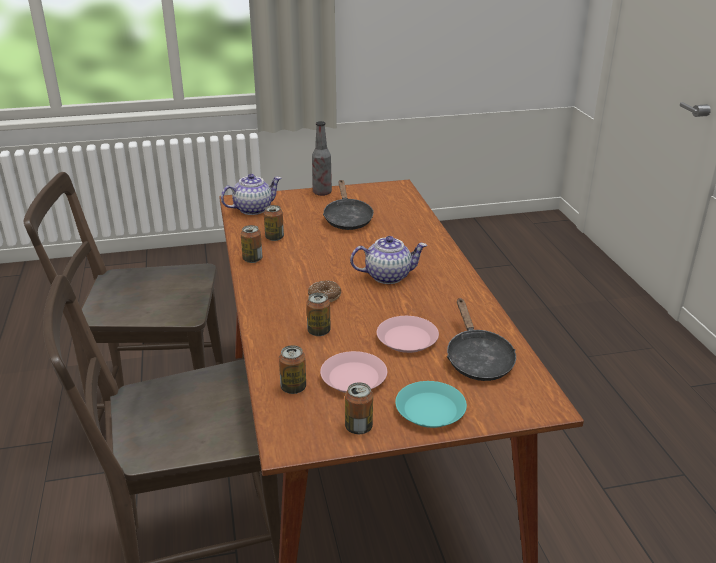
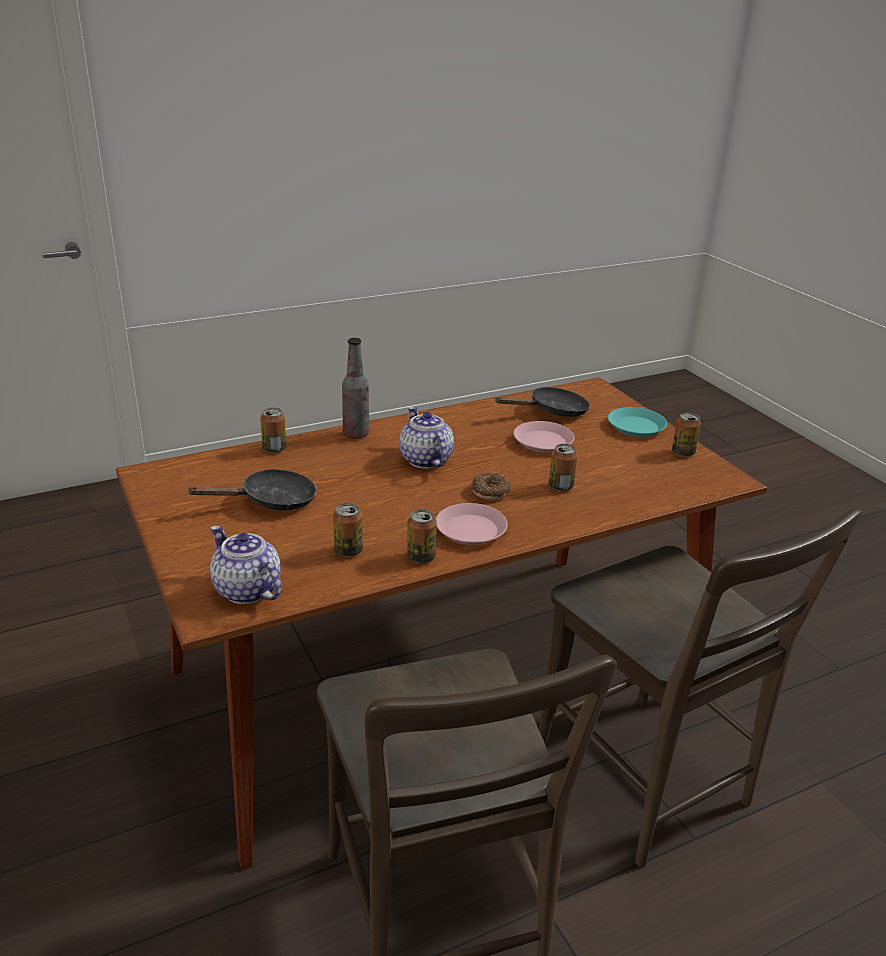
camera: 105 degrees left, 0 degrees up
can [279,345,306,394] -> can moved to [260,408,286,453]
bottle [312,121,332,196] -> bottle moved to [342,338,369,439]
pink plate [320,351,387,393] -> pink plate moved to [436,503,508,545]

